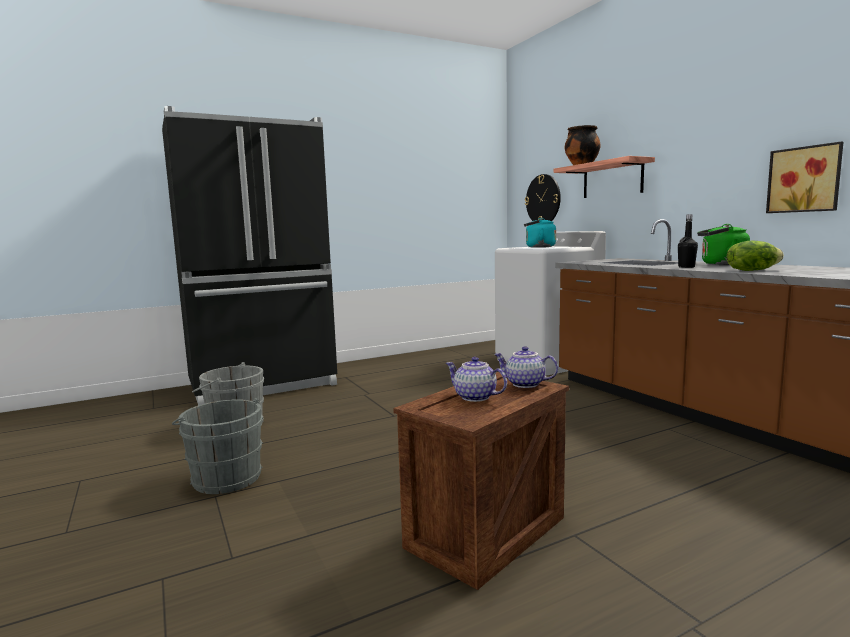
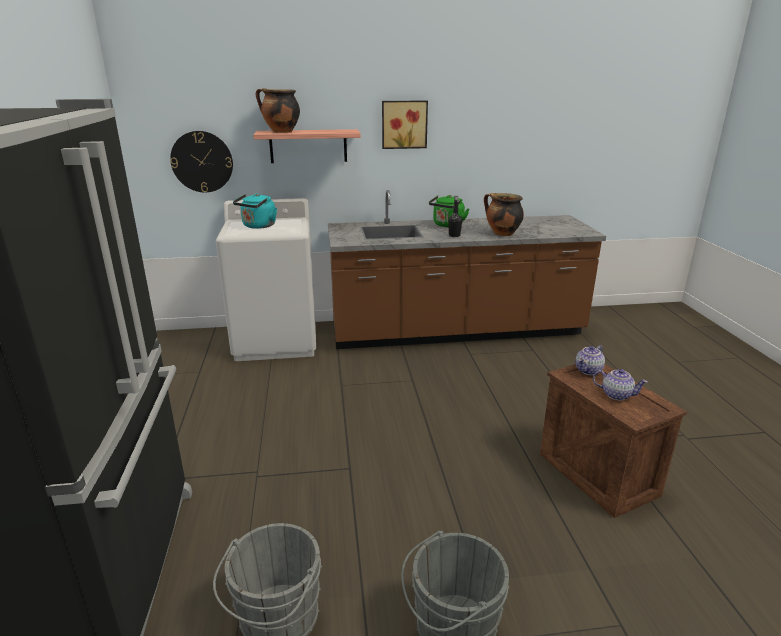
camera: 70 degrees left, 15 degrees up
teapot [446,357,507,402] -> teapot turned 120 degrees counterclockwise [593,369,648,400]
lettuce [727,241,784,271] -> cooking pot [484,193,524,236]
picture [766,141,844,213] -> picture moved to [382,100,428,149]

